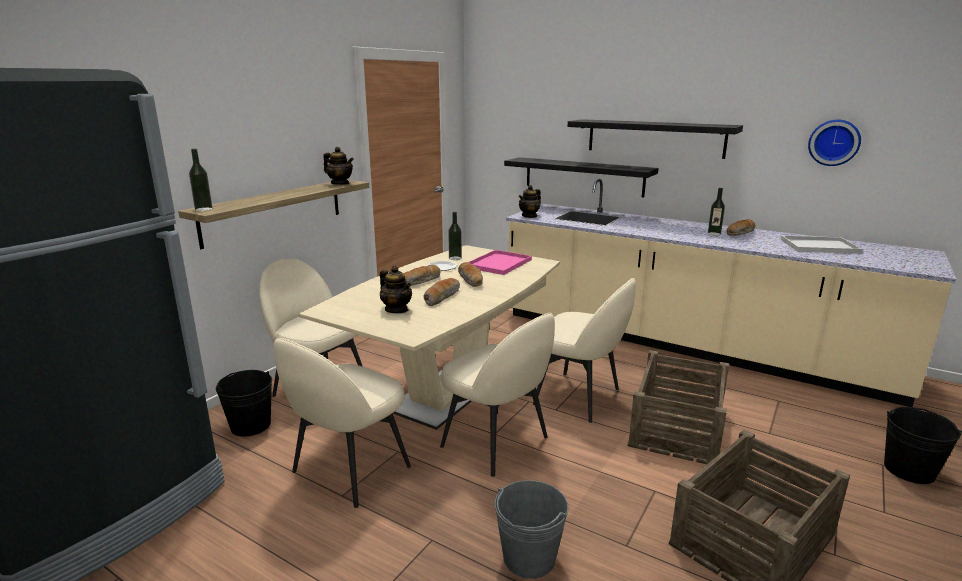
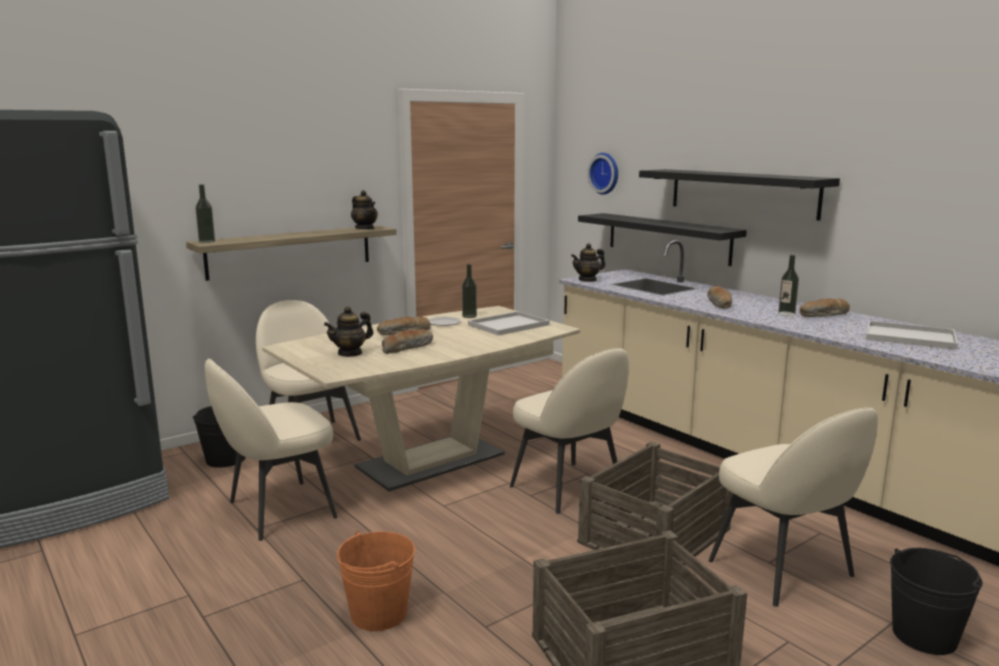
camera: 20 degrees right, 5 degrees down
teapot [380,266,412,313] -> teapot turned 75 degrees clockwise [324,306,373,357]
beige chair [440,313,555,477] -> beige chair moved to [709,407,878,607]
bread [458,262,483,287] -> bread moved to [707,286,732,308]
pink tray [468,250,532,275] -> white tray [468,311,550,336]
grey bucket [494,480,569,579] -> orange bucket [337,531,415,631]
wall clock [808,120,861,166] -> wall clock moved to [587,153,618,195]

